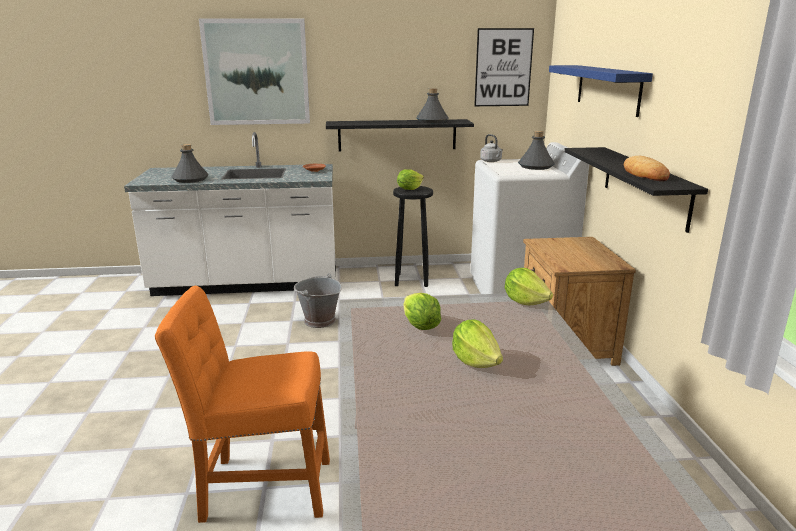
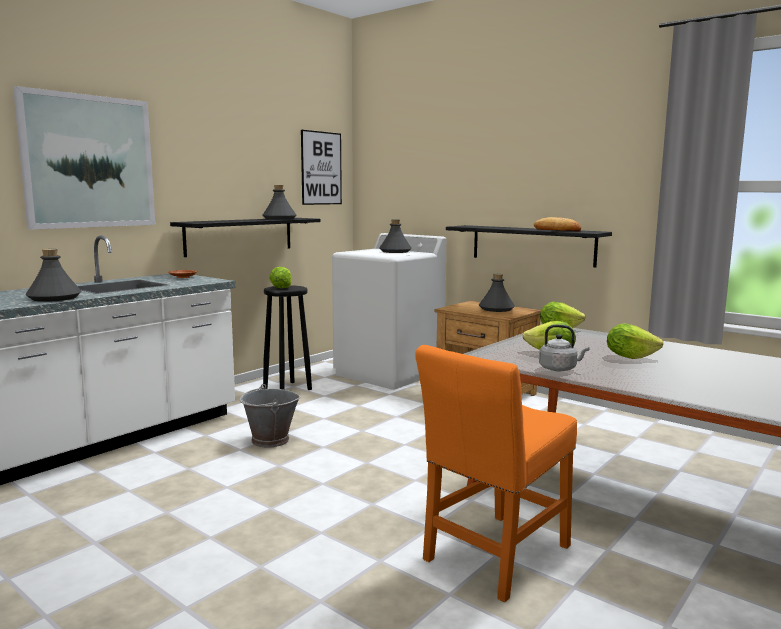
camera: 45 degrees left, 10 degrees down
grey kettle [480,134,503,162] -> grey kettle moved to [539,324,589,371]
blue shelf [549,65,653,117] -> none
none -> grey bottle [479,274,515,312]

